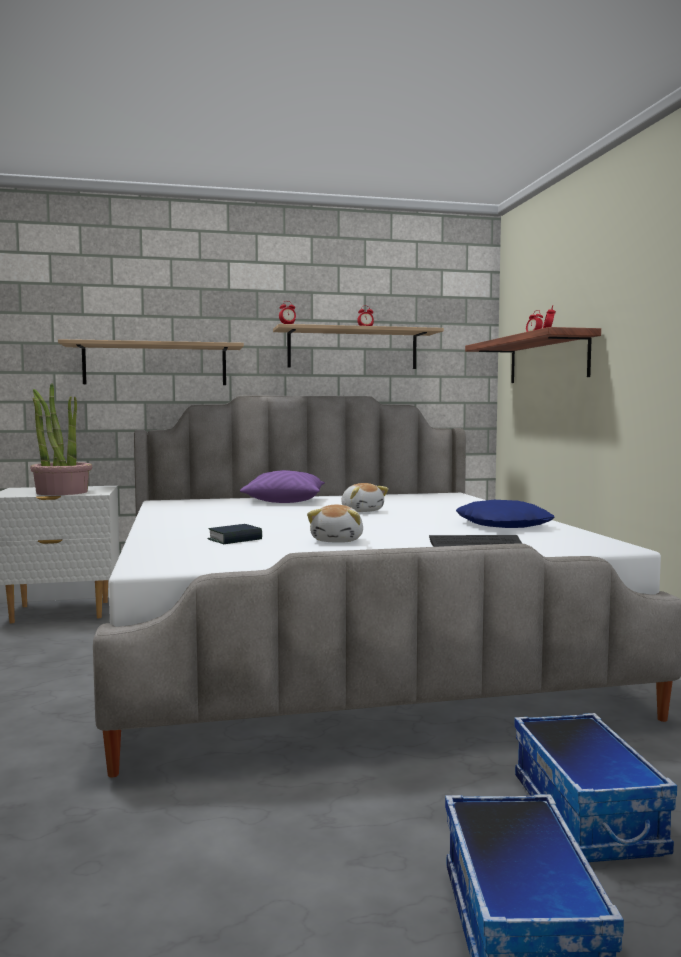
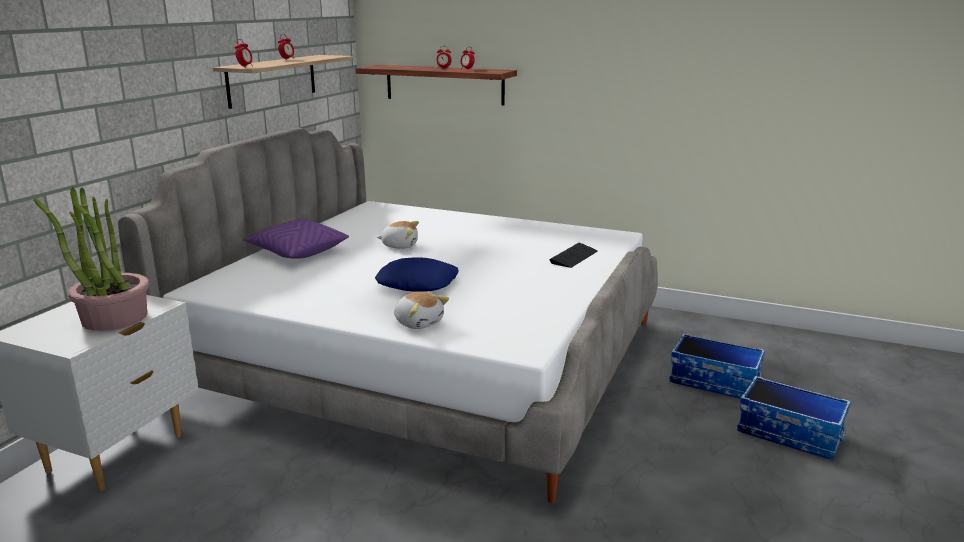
camera: 55 degrees left, 15 degrees up
shelf [58,339,244,385] -> none
book [208,524,262,544] -> none
plush toy [307,505,363,543] -> plush toy moved to [394,292,449,329]
blue pillow [456,500,554,528] -> blue pillow moved to [375,258,459,292]

